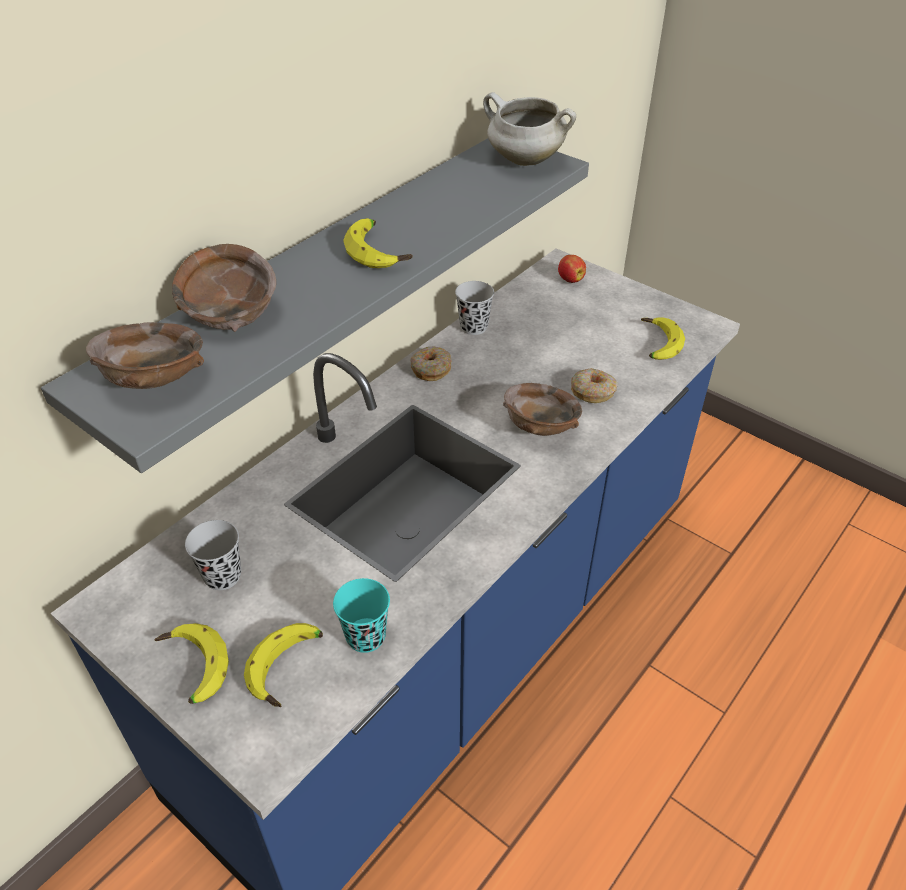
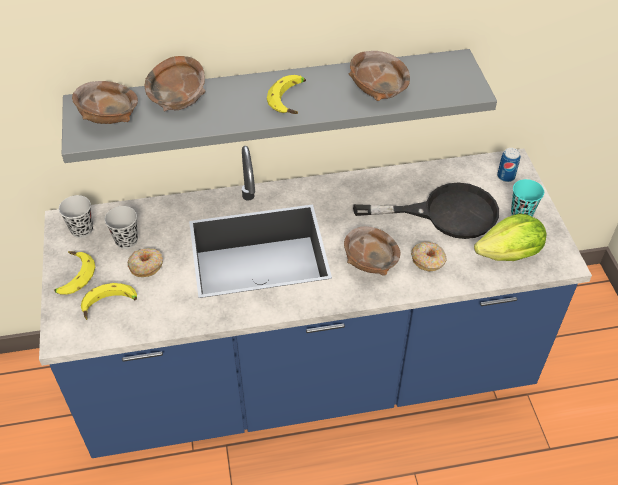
camera: 40 degrees right, 5 degrees up
turquoise cup [333,578,390,653] -> turquoise cup moved to [511,179,544,217]
donut [410,346,451,381] -> donut moved to [128,248,163,277]
black cup [455,281,494,335] -> black cup moved to [59,195,93,238]
white cooking pot [483,92,576,166] -> none
apple [558,255,586,283] -> can [497,148,520,182]
banana [641,317,685,360] -> lettuce [474,214,546,261]
none -> brown bowl [348,51,410,101]
none -> black frying pan [353,183,499,239]

